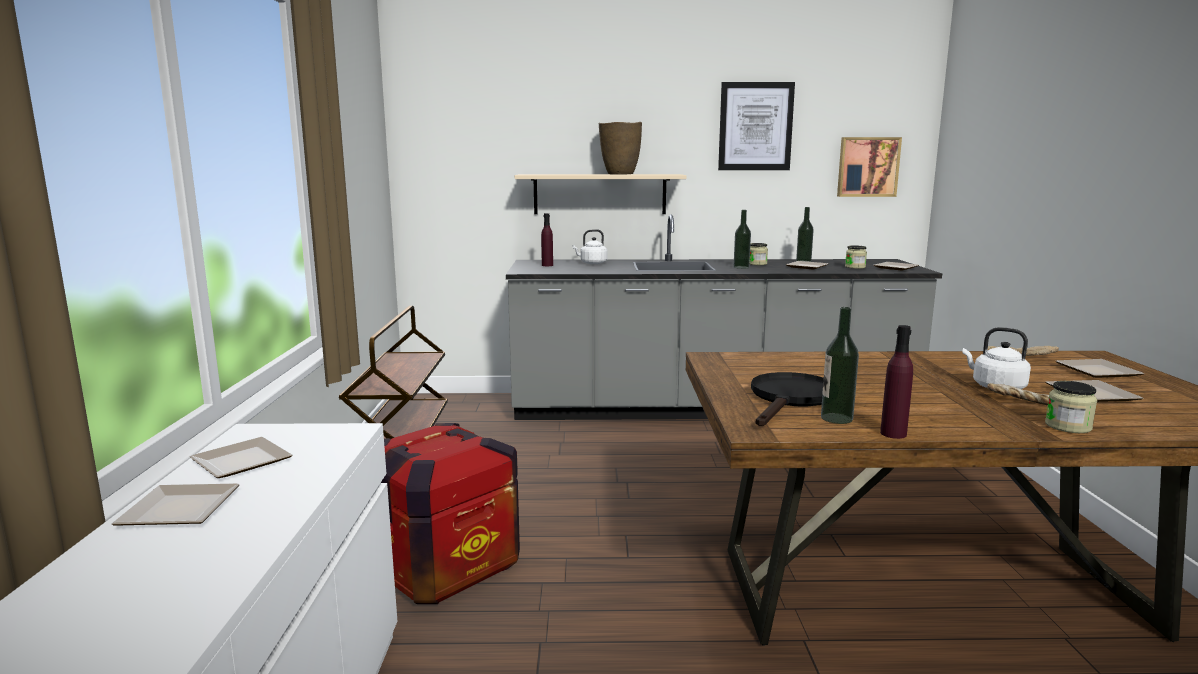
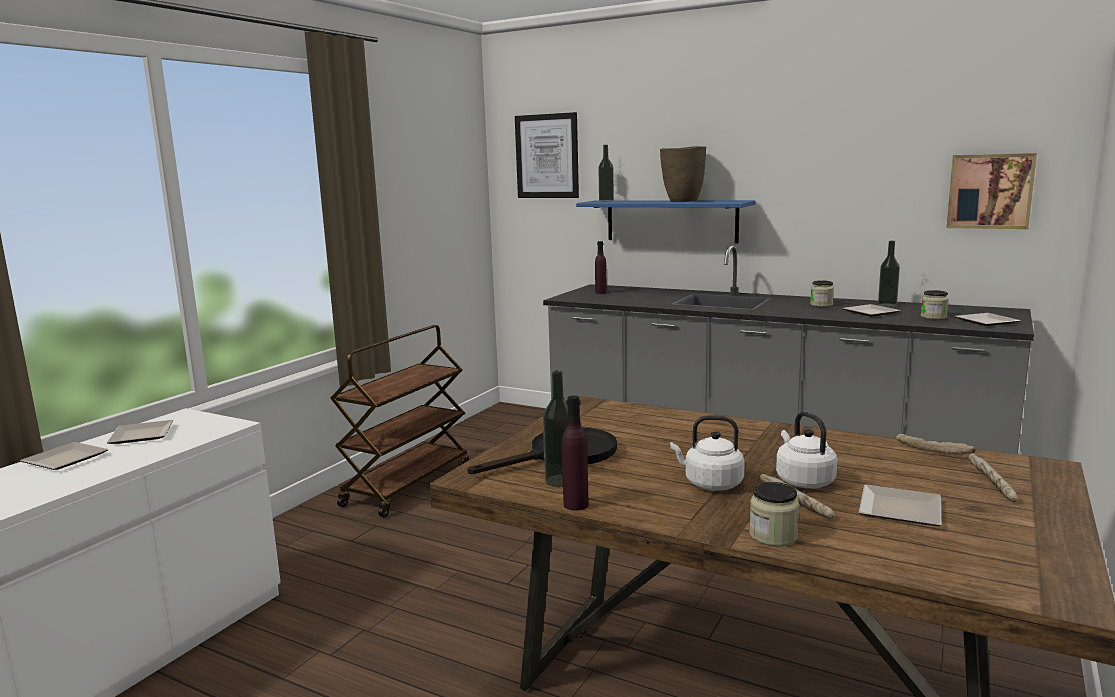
camera: 30 degrees right, 0 degrees up
crate [381,423,520,604] -> none
beige shelf [515,174,686,214] -> blue shelf [576,200,756,243]
white kettle [572,229,607,264] -> white kettle moved to [670,415,745,491]
picture [718,82,795,170] -> picture moved to [515,112,579,198]
bottle [734,210,751,269] -> bottle moved to [598,145,614,201]
plate [1056,359,1144,378] -> bread [968,453,1018,502]

